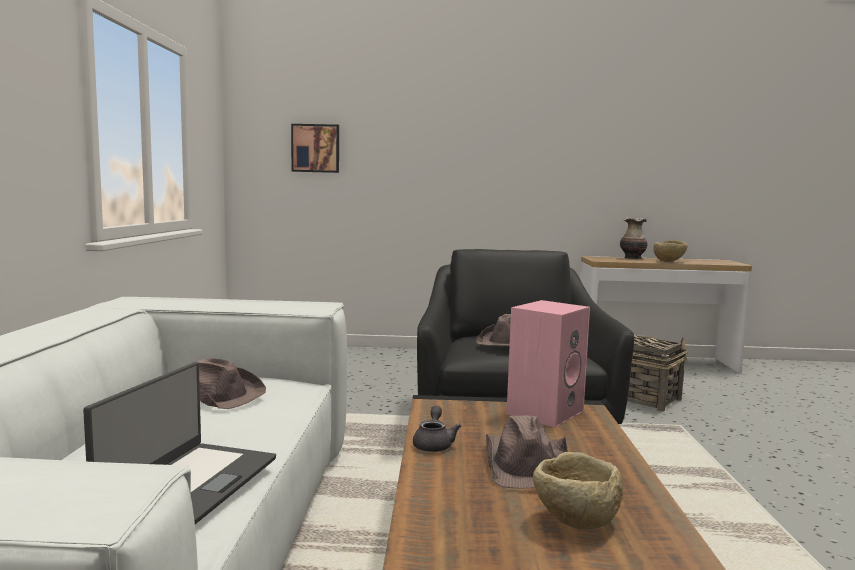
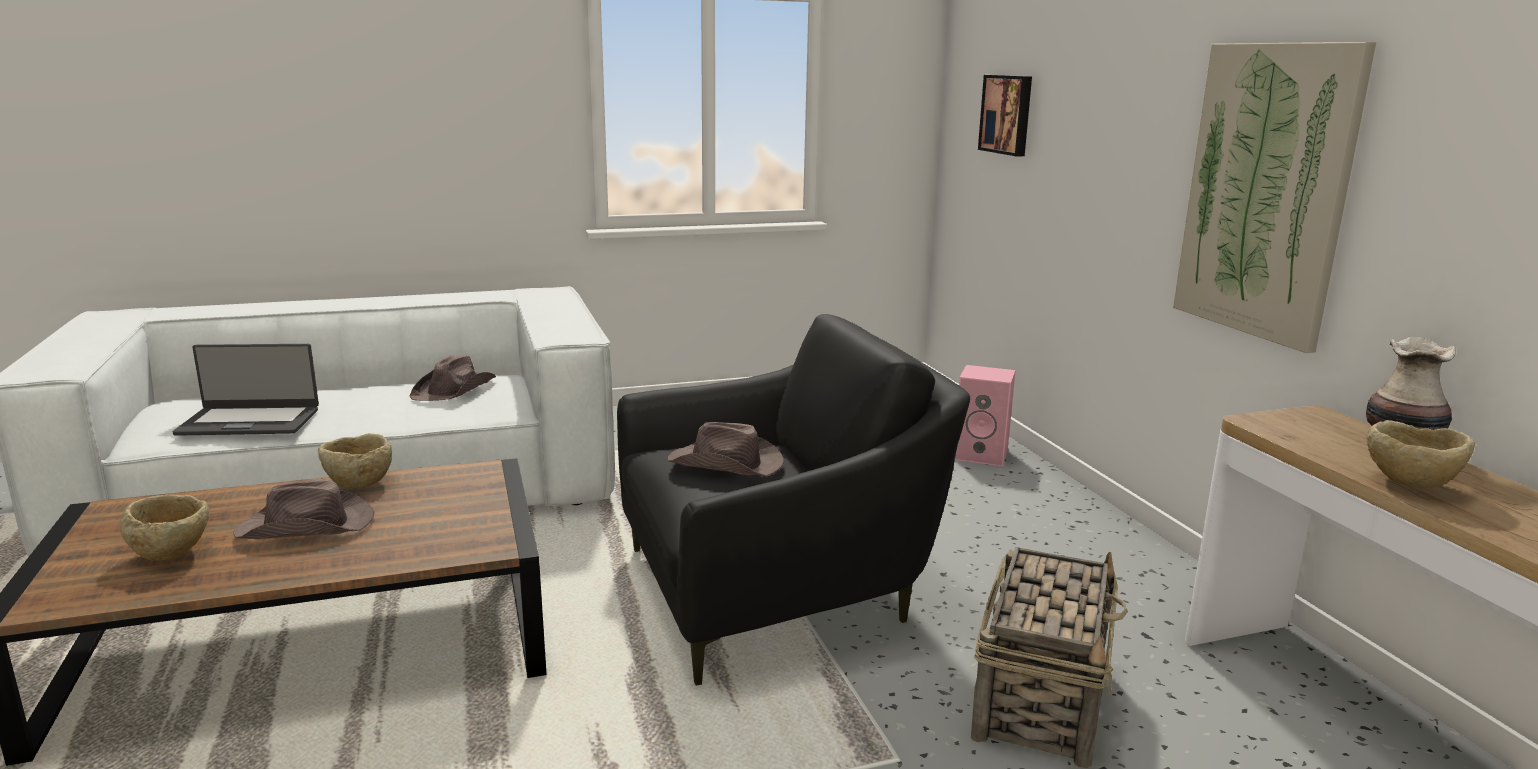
camera: 70 degrees right, 10 degrees up
grey teapot [413,405,461,452] -> beige bowl [318,433,392,489]
pink speaker [507,300,590,428] -> pink speaker moved to [955,365,1015,466]
none -> picture [1173,42,1376,353]

